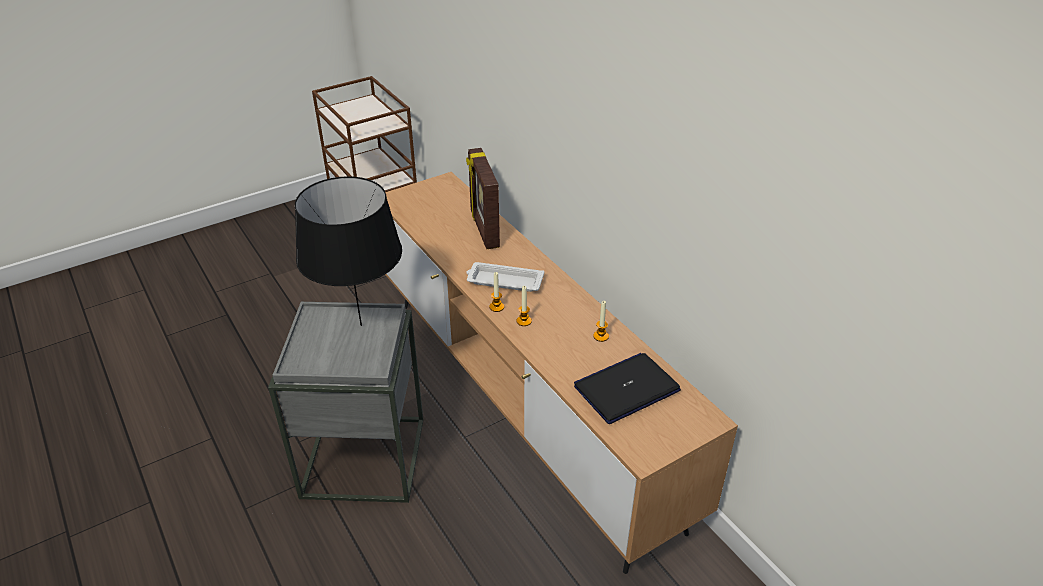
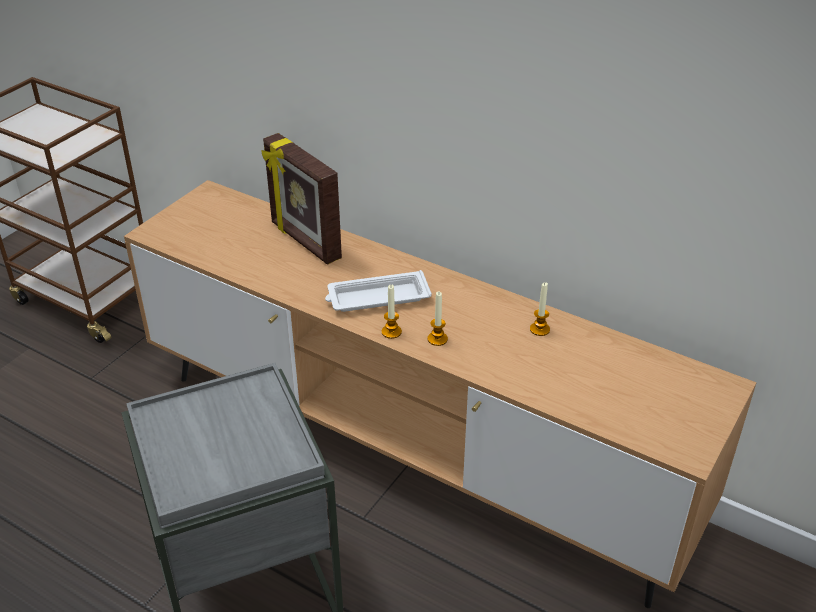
camera: 25 degrees left, 0 degrees up
black table lamp [295,176,402,326] -> none
laptop [574,353,681,424] -> none

